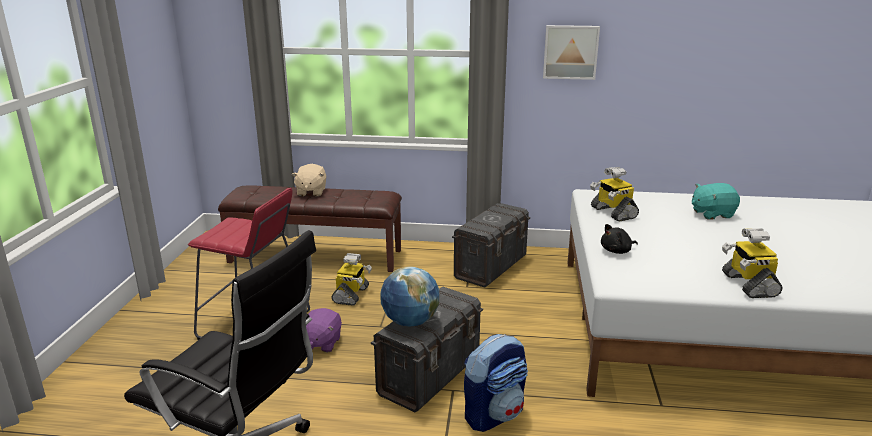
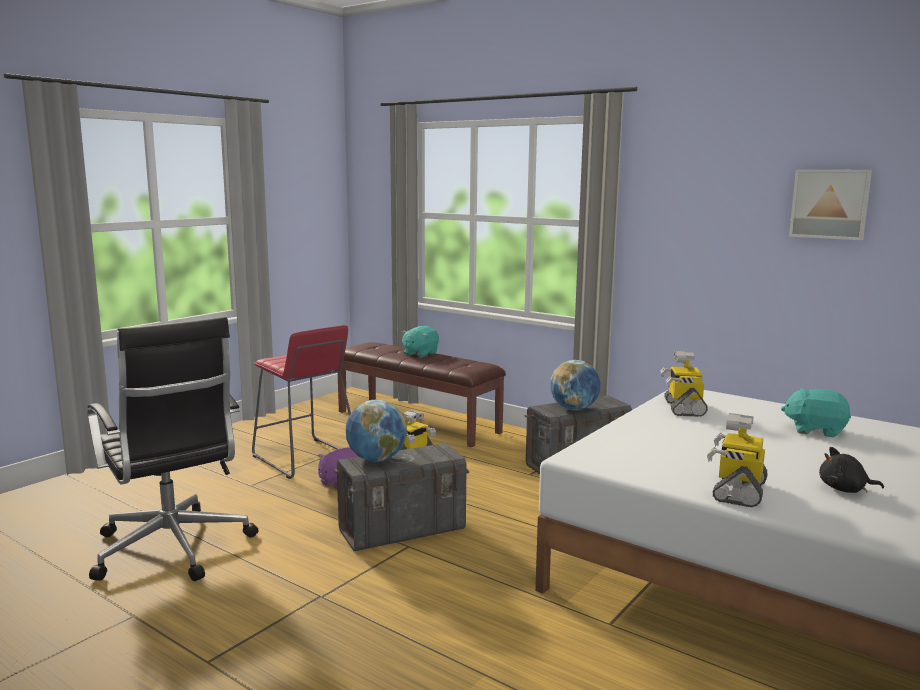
camera: 30 degrees right, 10 degrees down
beige plush toy [292,164,326,196] -> turquoise plush toy [401,326,439,358]
backpack [464,334,528,432] -> none
picture [543,25,600,80] -> picture moved to [789,169,872,240]
black plush toy [601,224,638,254] -> black plush toy moved to [819,447,884,493]
none -> globe [550,360,601,410]

